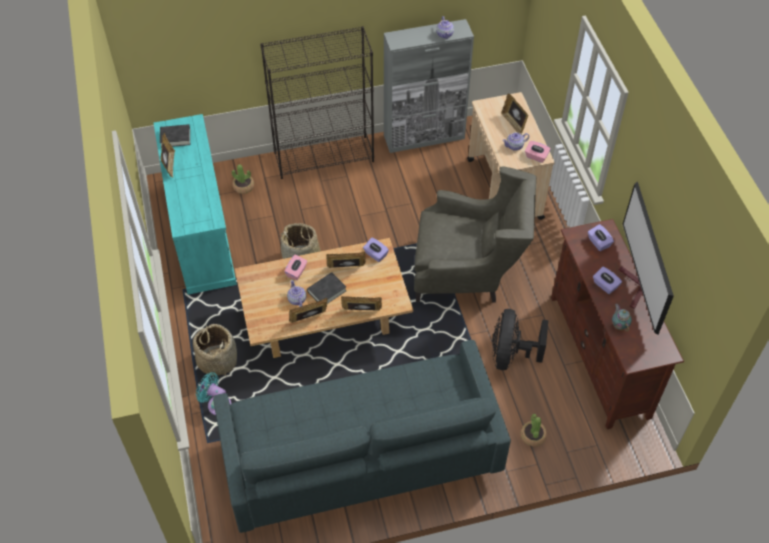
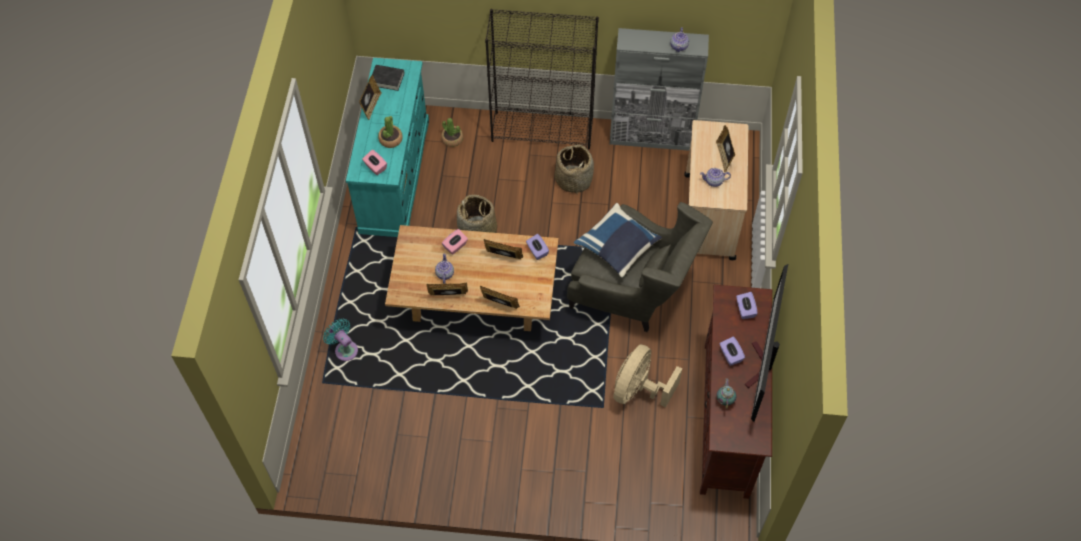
camera: 20 degrees right, 5 degrees up
basket [193,324,237,376] -> basket moved to [555,144,594,194]
grey sofa [213,340,511,533] -> none
black book [307,272,346,304] -> none
black fan [492,309,549,370] -> beige fan [613,344,682,408]
potted plant [521,414,547,446] -> potted plant moved to [378,116,403,148]
pink tissue box [525,141,551,163] -> pink tissue box moved to [362,150,387,175]
none -> blue pillow [574,203,662,278]

